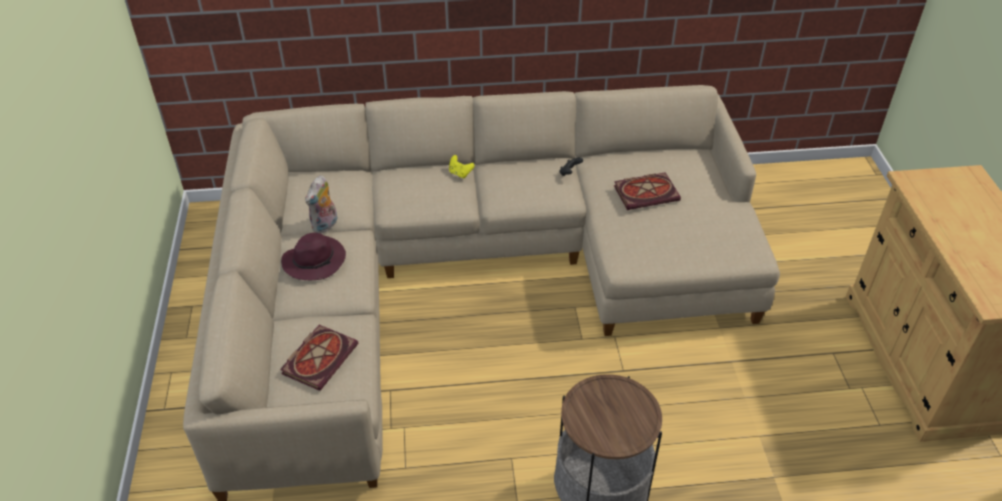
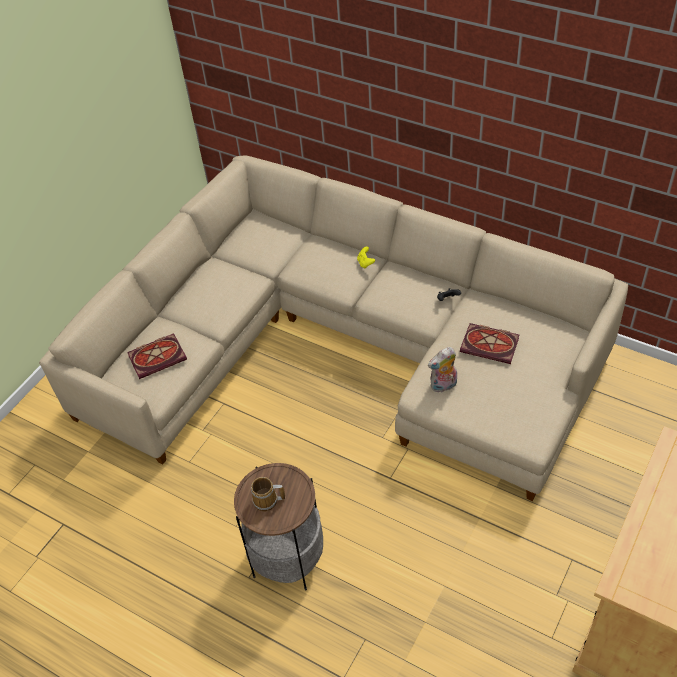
camera: 40 degrees right, 5 degrees up
purple hat [281,233,346,280] -> none
plush toy [305,175,337,234] -> plush toy moved to [428,347,457,393]
none -> mug [251,477,285,511]

